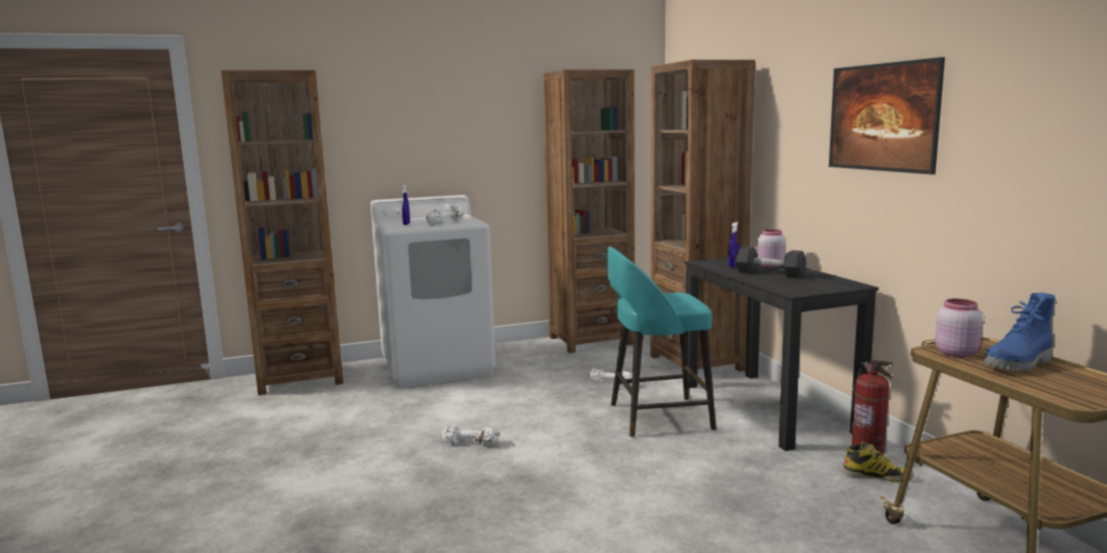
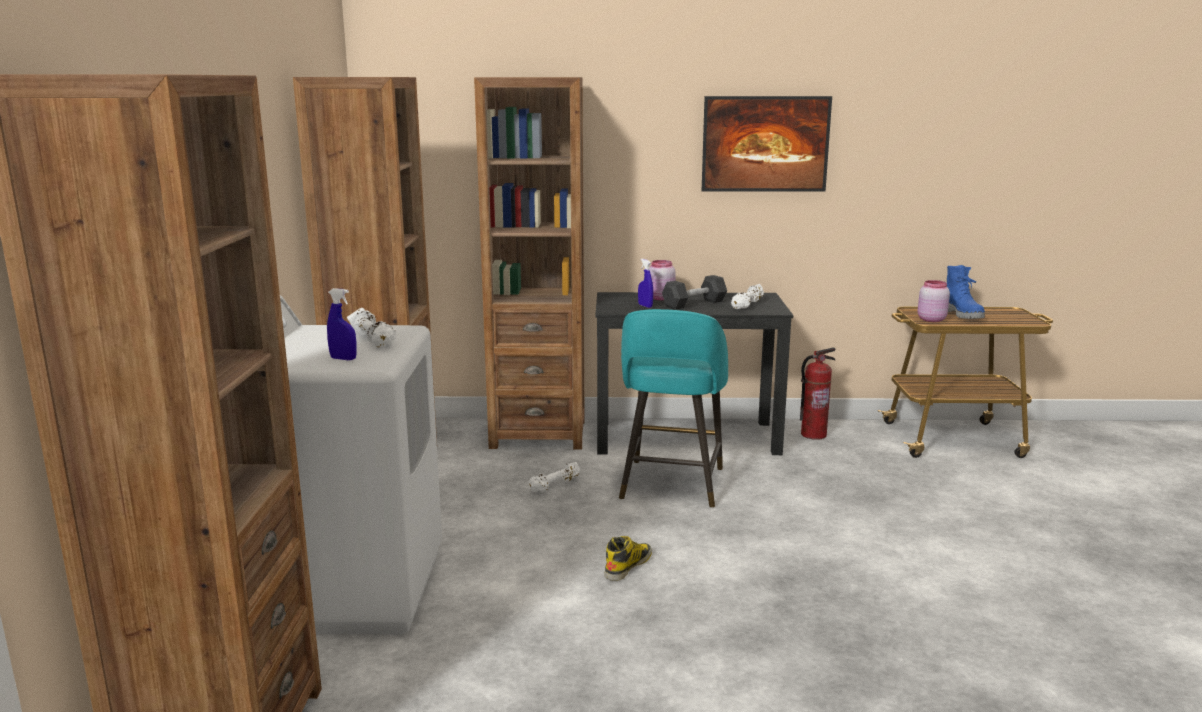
camera: 70 degrees left, 5 degrees up
white dumbbell [442,426,499,444] -> white dumbbell moved to [731,284,764,309]
boot [843,442,914,482] -> boot moved to [604,536,652,581]

